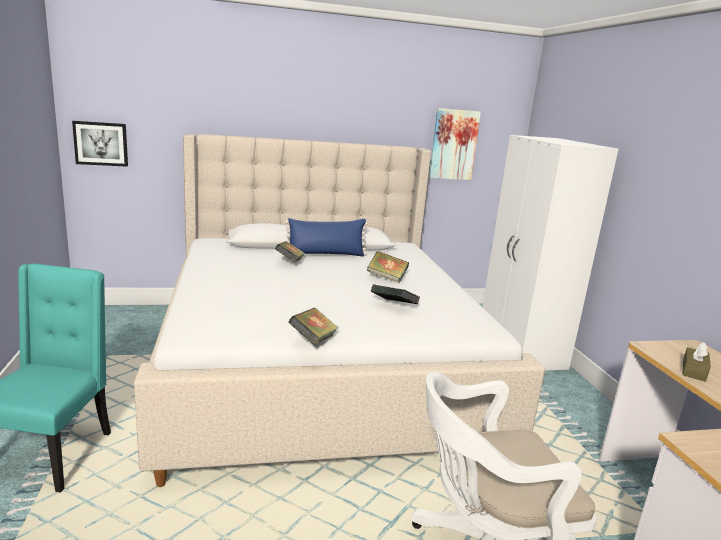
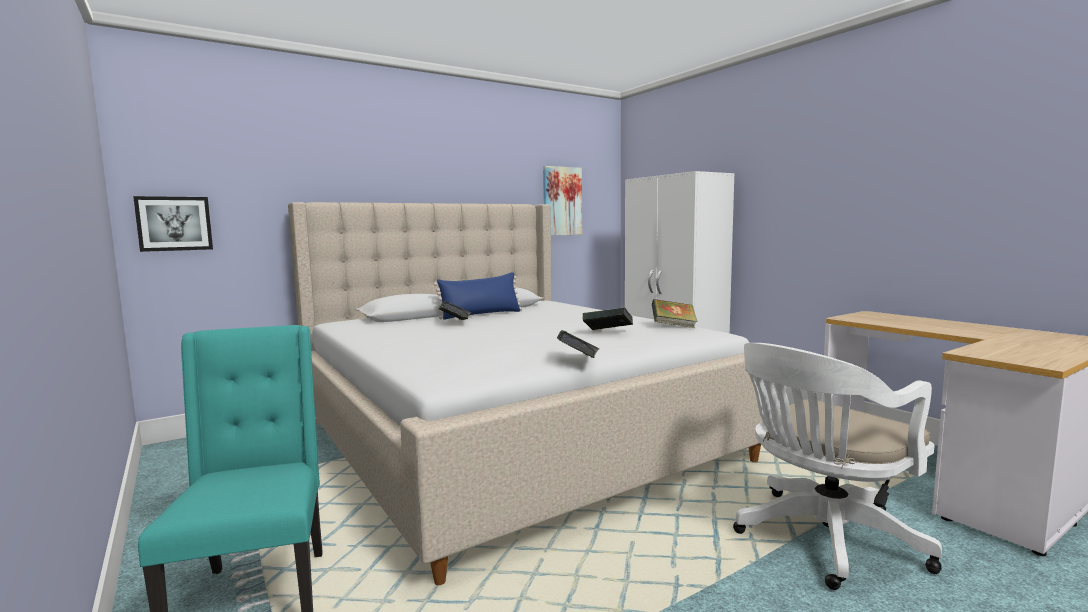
camera: 20 degrees left, 10 degrees down
book [367,251,409,283] -> book moved to [652,299,698,328]
brown tissue box [683,342,711,382] -> none

